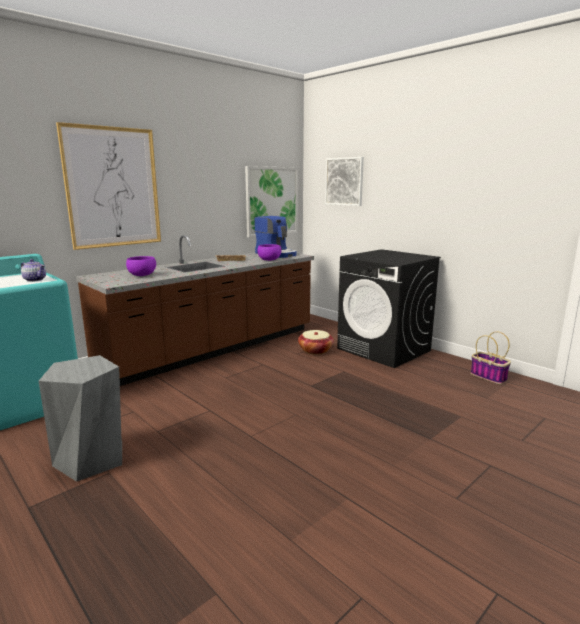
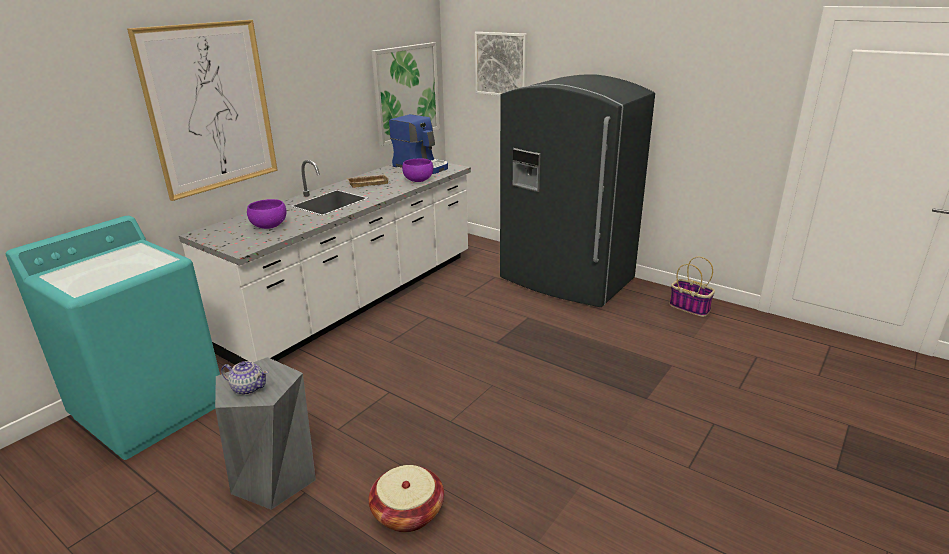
camera: 10 degrees left, 10 degrees up
teapot [21,259,46,282] -> teapot moved to [221,361,268,395]
brown counter [76,235,314,386] -> white counter [179,160,471,365]
basket [298,330,334,355] -> basket moved to [369,465,444,532]
black washing machine [337,249,441,368] -> grey fridge [500,74,655,307]

